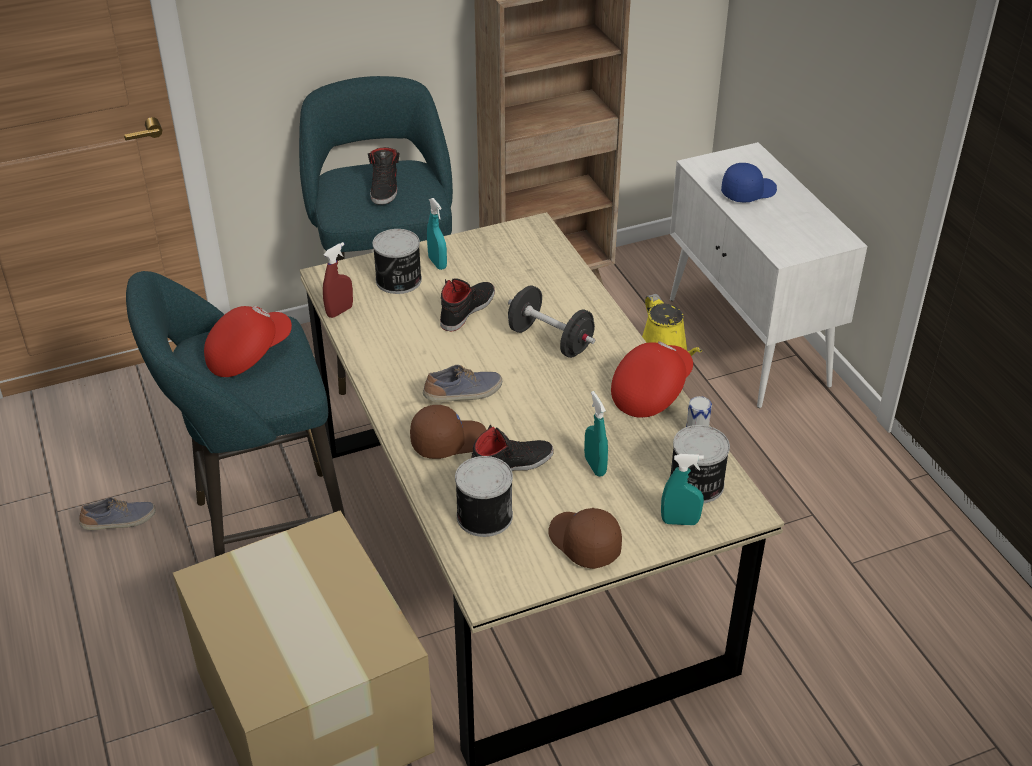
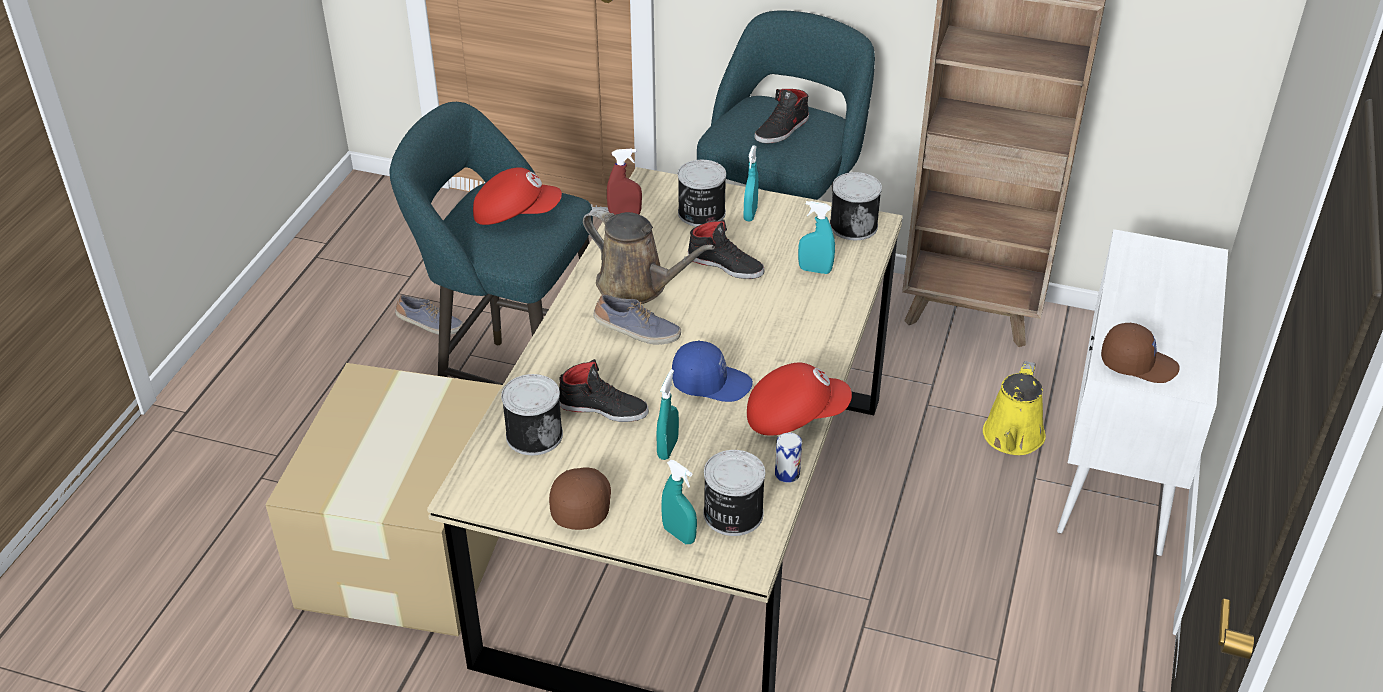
camera: 40 degrees right, 0 degrees up
brown cap [410,405,487,459] -> brown cap moved to [1101,323,1180,383]
black shoe [440,278,495,332] -> black shoe turned 45 degrees clockwise [688,219,764,279]
black dumbbell [508,285,595,358] -> none
blue cap [721,163,777,202] -> blue cap moved to [672,341,753,402]
none -> brown watering can [583,208,715,304]
none -> turquoise spray bottle [798,201,835,274]
none -> can [830,172,882,240]

